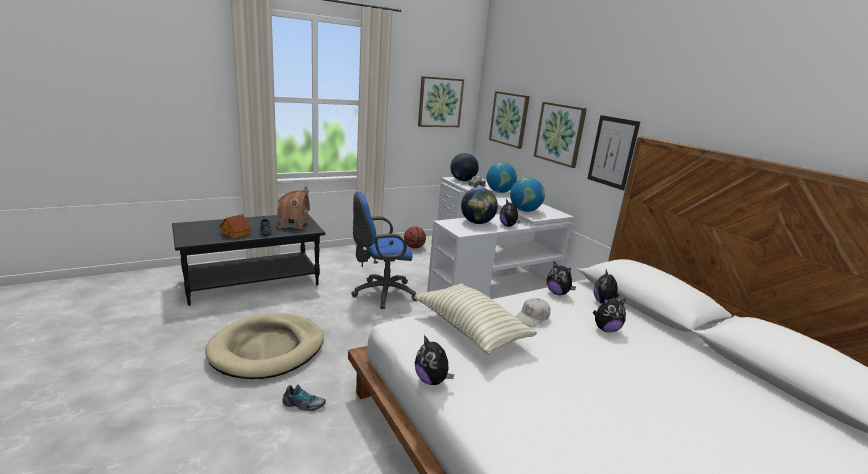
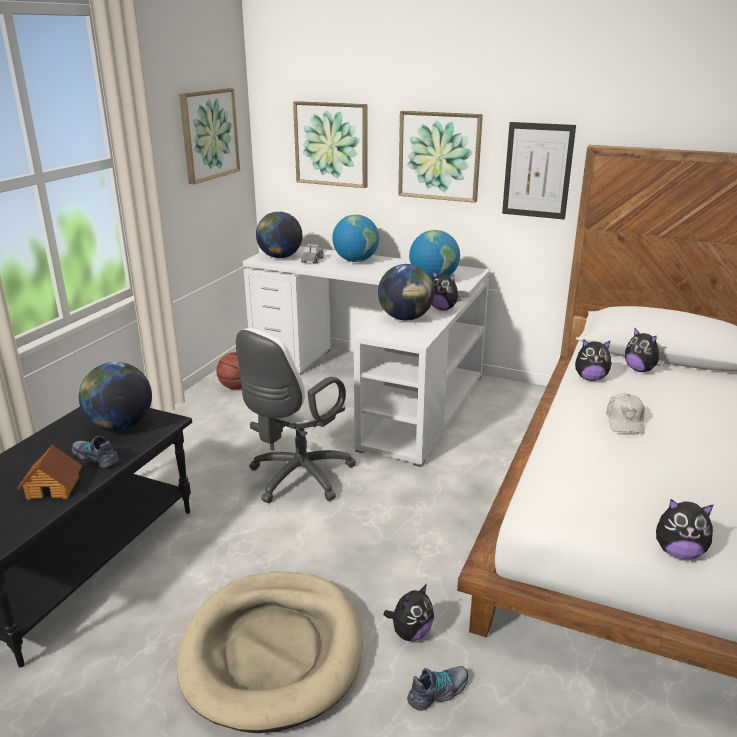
camera: 35 degrees left, 5 degrees up
toy house [277,186,310,229] -> globe [79,362,152,431]
blue office chair [351,192,416,309] -> white office chair [236,328,356,503]
pillow [414,283,537,355] -> none
plush toy [593,298,626,332] -> plush toy moved to [383,584,434,641]

